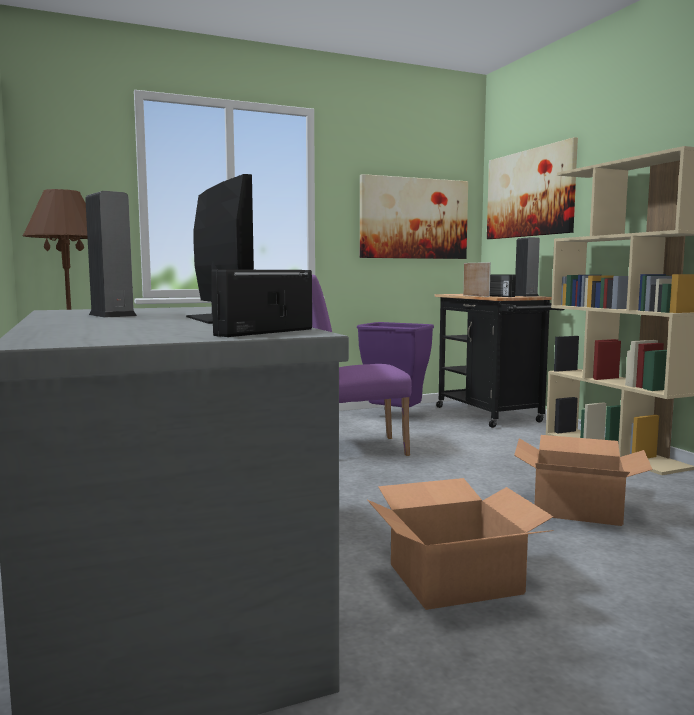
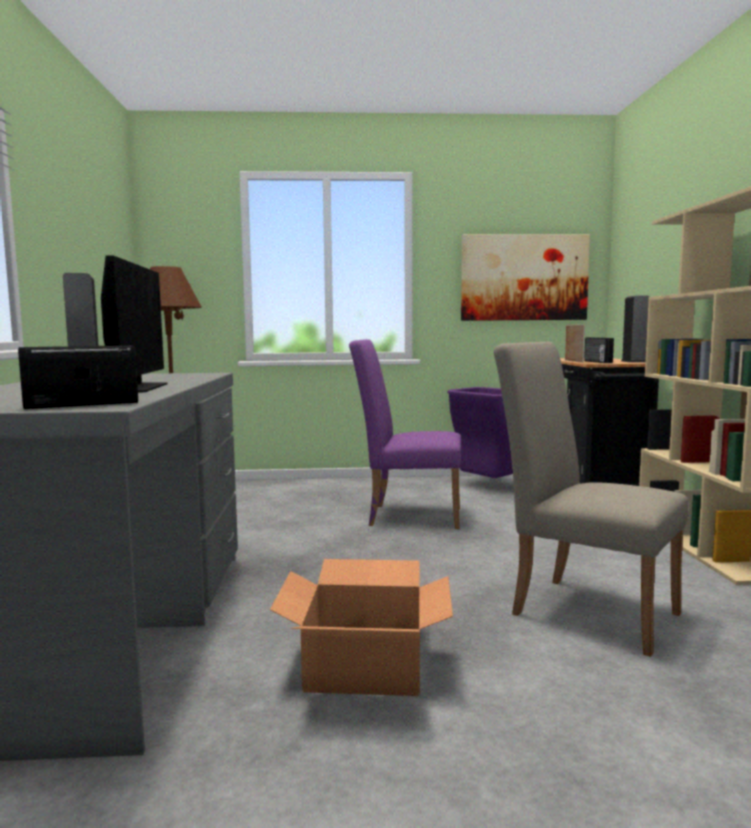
camera: 20 degrees right, 0 degrees up
picture [487,137,578,239] -> none
cardboard box [514,435,653,526] -> beige chair [494,342,688,657]

